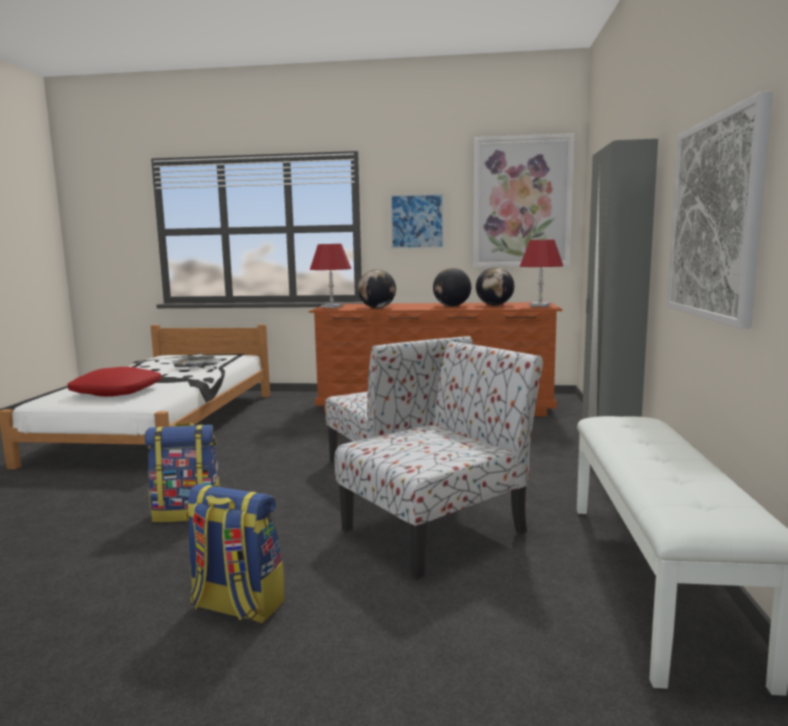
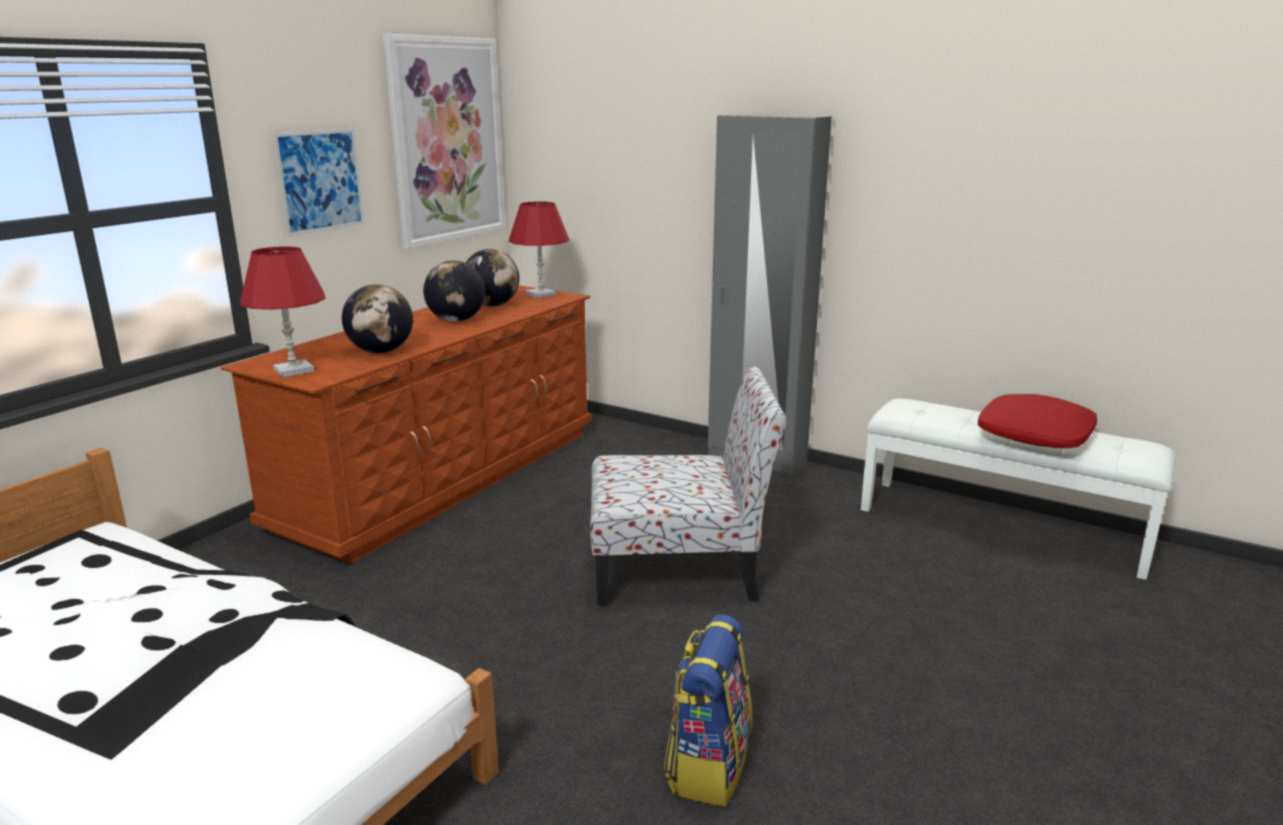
camera: 65 degrees left, 10 degrees up
red pillow [68,367,162,397] -> red pillow moved to [978,394,1097,448]
grey tray [172,356,222,367] -> none
backpack [185,484,285,623] -> none
chair [335,341,543,580] -> none
picture [667,91,773,329] -> none

